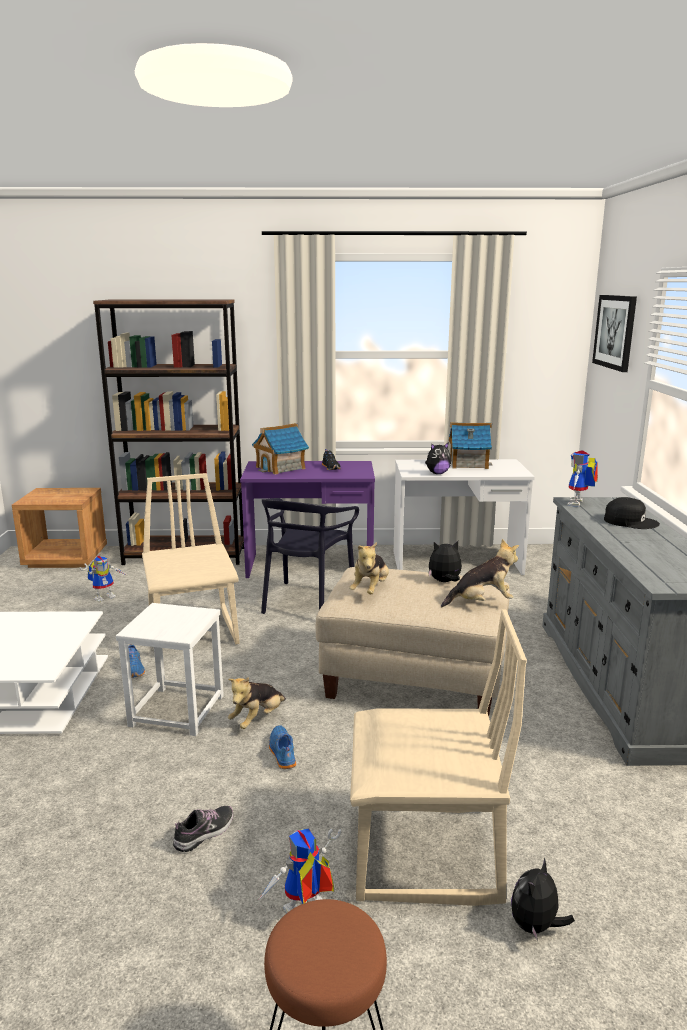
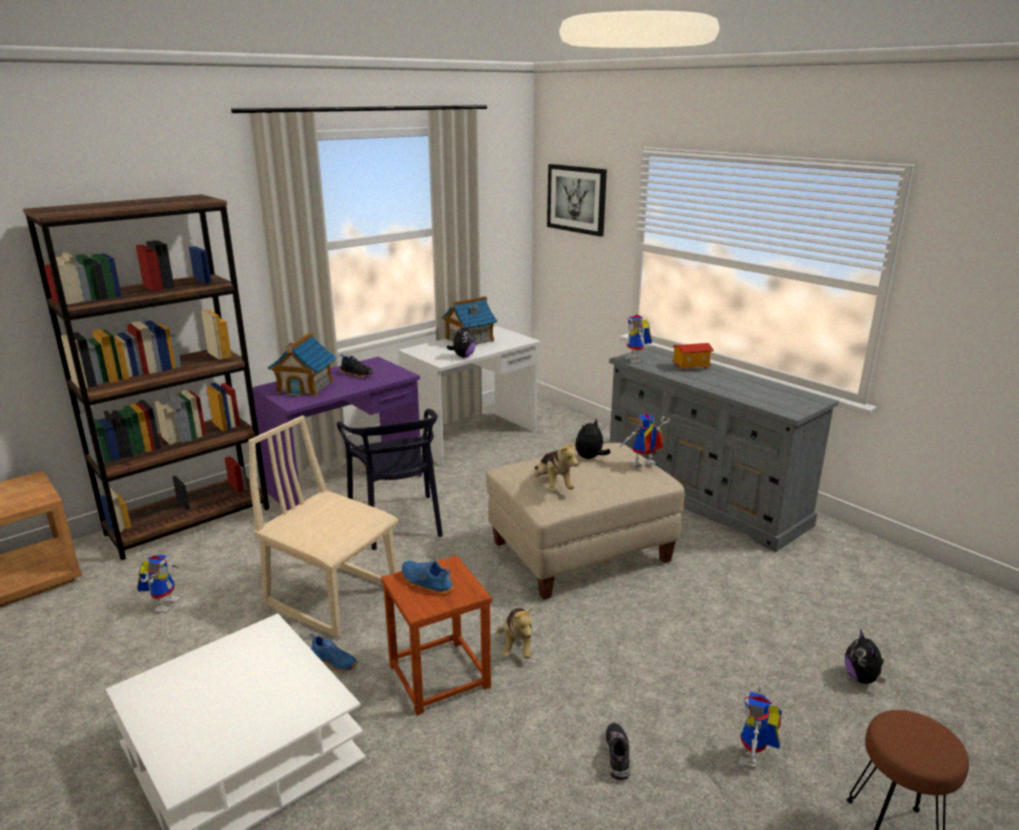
camera: 40 degrees left, 5 degrees up
white stool [116,603,224,736] -> brown stool [381,555,492,715]
blue shoe [269,725,296,769] -> blue shoe moved to [402,561,454,595]
beige chair [350,609,527,906] -> none
plush toy [441,539,519,607] -> toy robot [618,414,670,468]
black cap [604,497,660,529] -> toy house [672,343,714,371]

